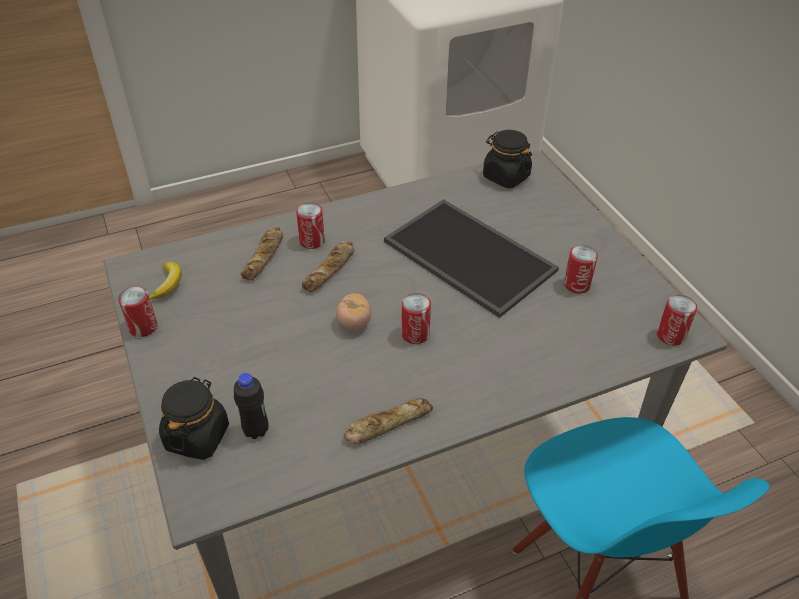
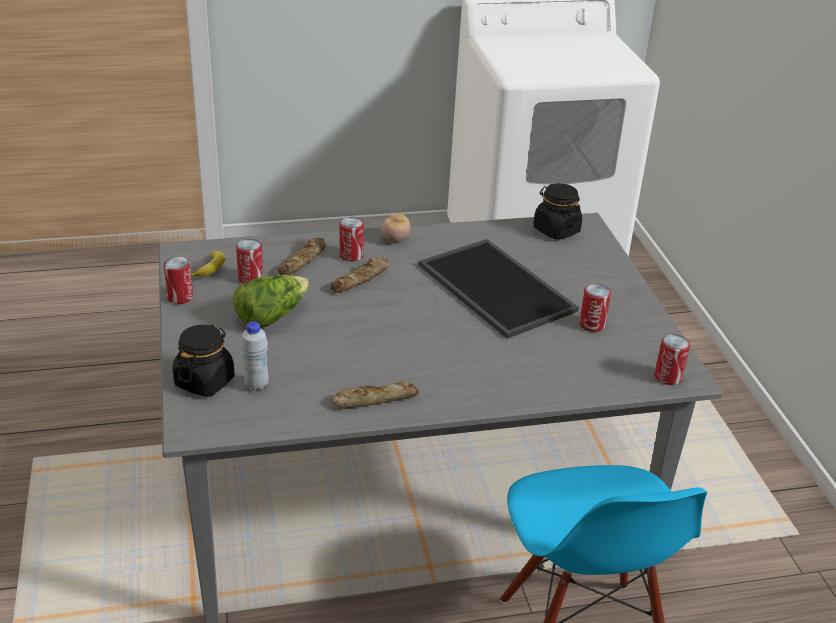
camera: 10 degrees right, 10 degrees down
black bottle [234,373,269,439] -> white bottle [241,321,269,391]
tomato [336,293,371,331] -> tomato moved to [381,213,410,242]
can [401,293,431,344] -> can moved to [236,239,263,284]
none -> lettuce [233,275,309,328]

